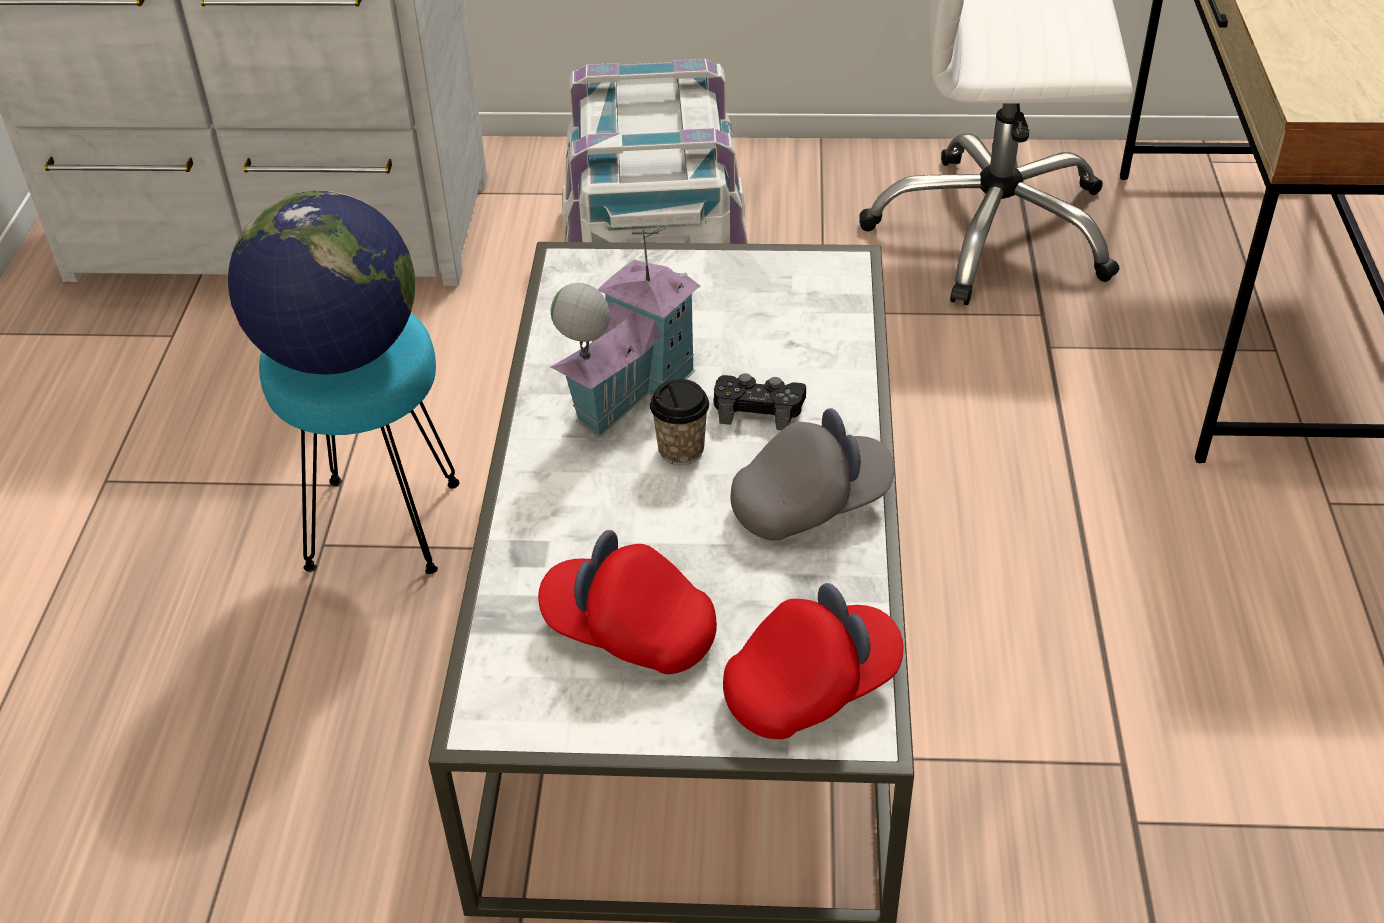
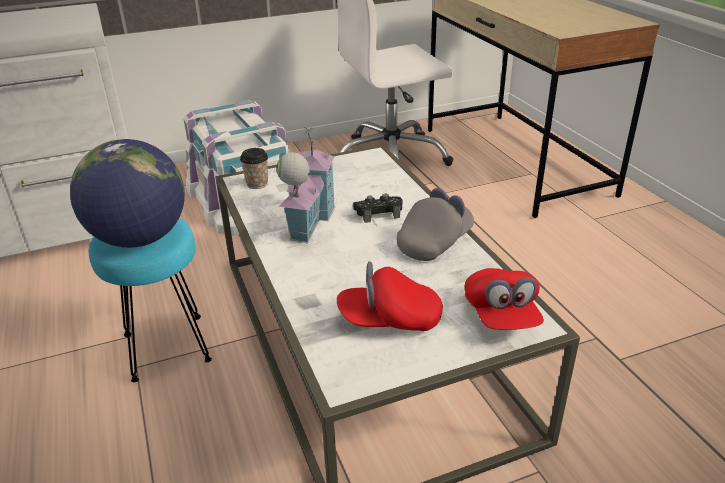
camera: 25 degrees left, 10 degrees down
cup [650,379,709,465] -> cup moved to [240,148,268,189]
red cap [723,583,903,739] -> red cap turned 135 degrees clockwise [464,268,544,330]

